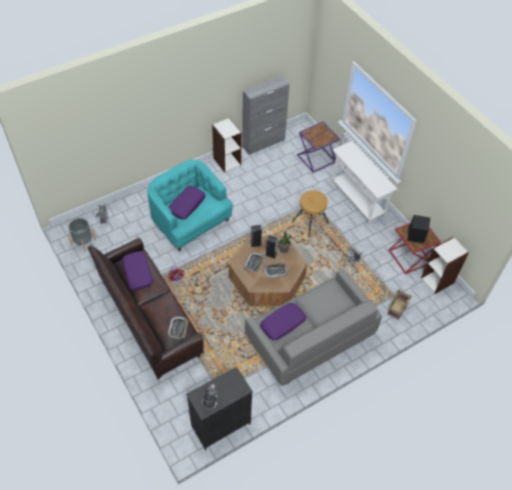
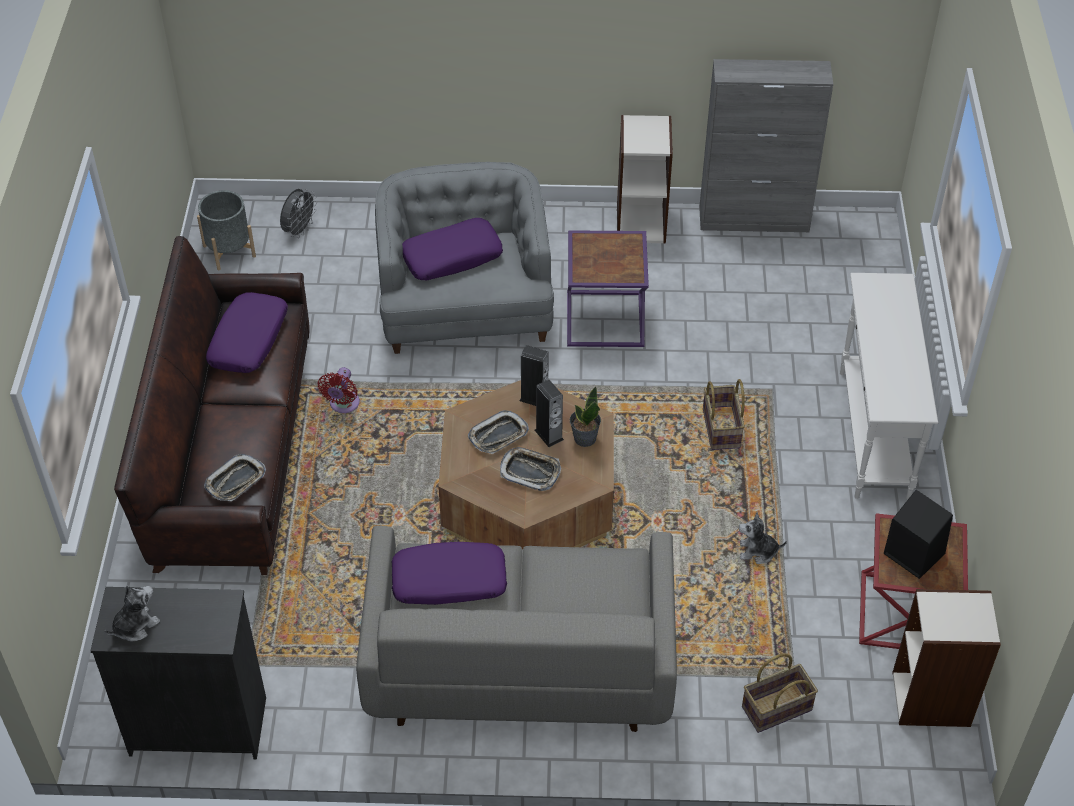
camera: 35 degrees right, 5 degrees down
turquoise armchair [147,160,233,251] -> grey armchair [375,162,554,354]
brown stool [292,190,329,238] -> basket [703,379,745,450]
purple side table [297,122,340,173] -> purple side table moved to [567,230,649,347]

